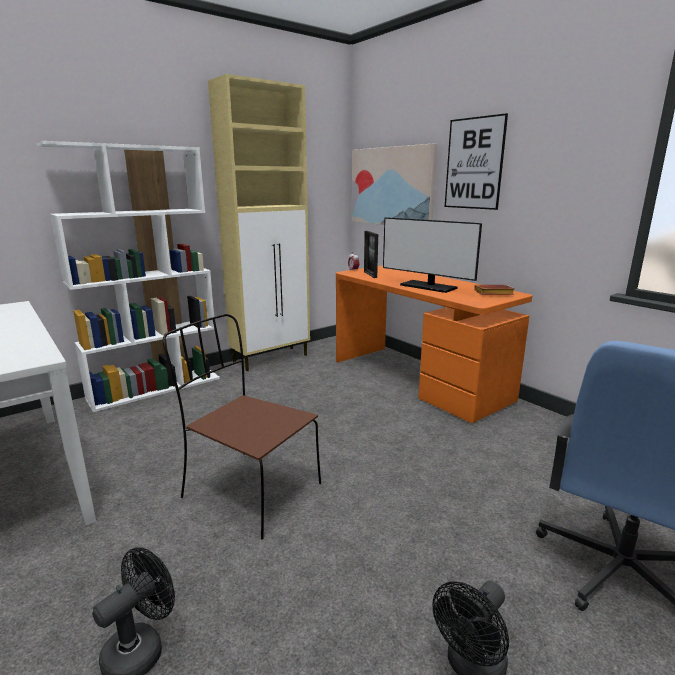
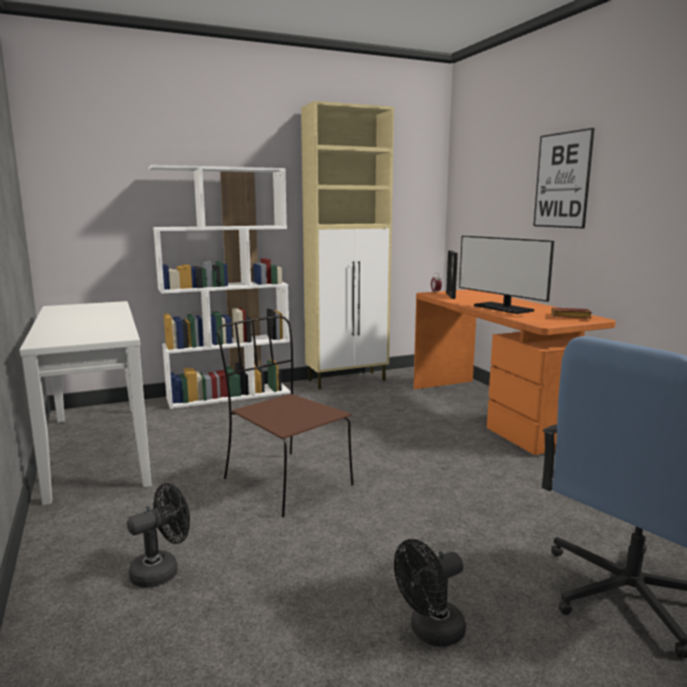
camera: 15 degrees right, 5 degrees down
picture [352,143,437,225] -> none

